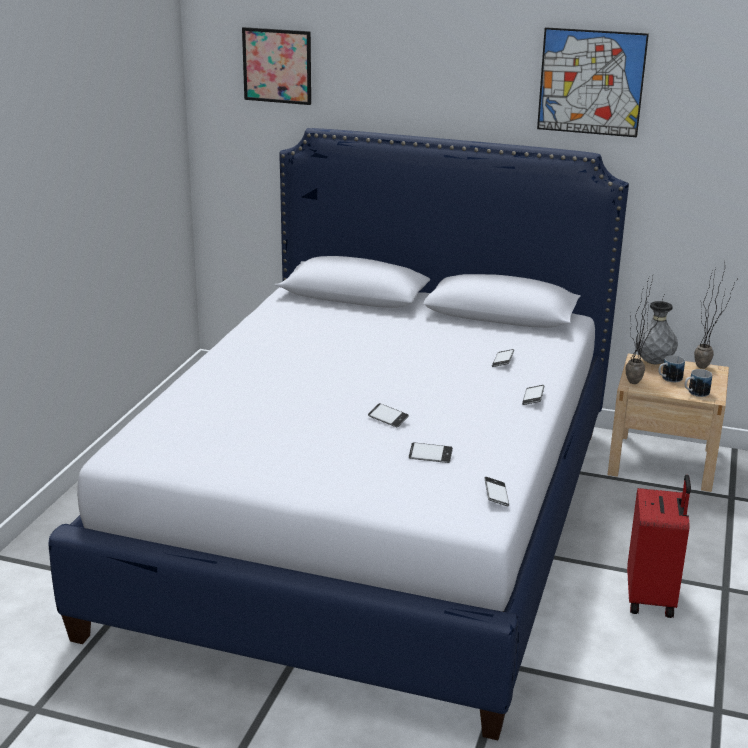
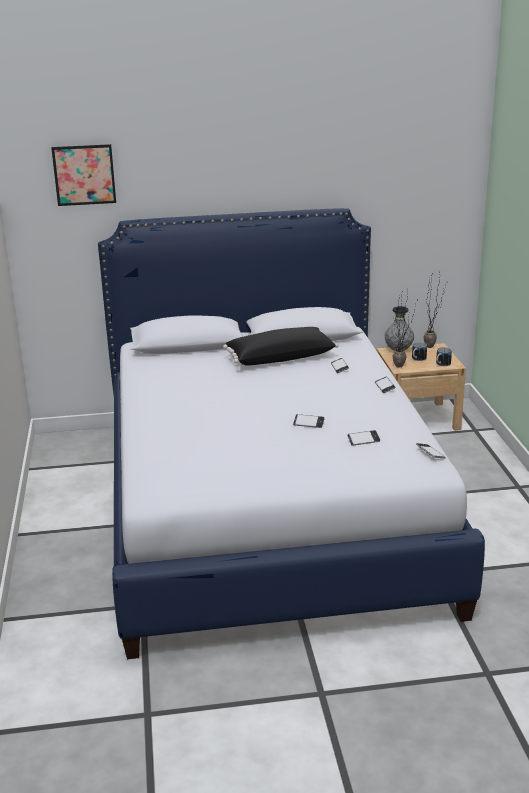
camera: 25 degrees left, 0 degrees up
picture [537,27,649,137] -> none
red suitcase [627,475,691,618] -> none
none -> black pillow [223,327,339,365]

